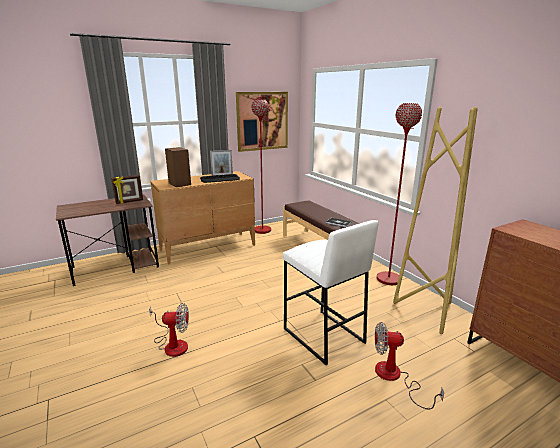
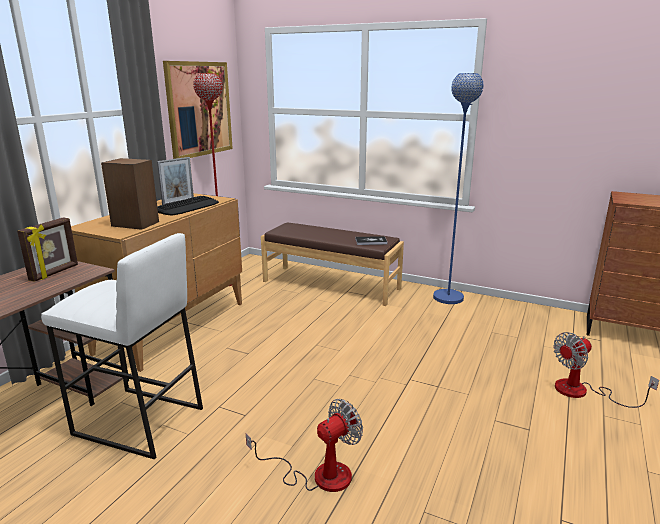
camera: 35 degrees left, 0 degrees up
white stool [282,220,379,365] -> white stool moved to [41,233,203,460]
red floor lamp [377,103,422,285] -> blue floor lamp [433,73,484,304]
yellow clothes rack [393,107,478,334] -> none

